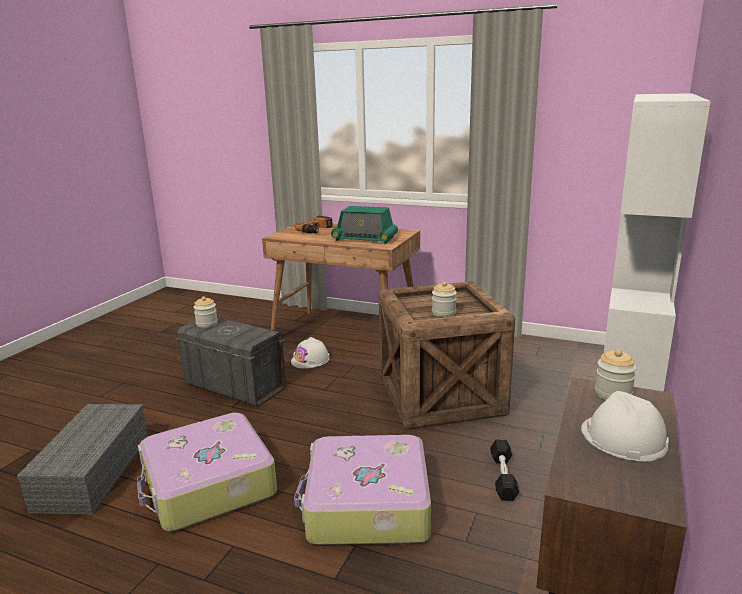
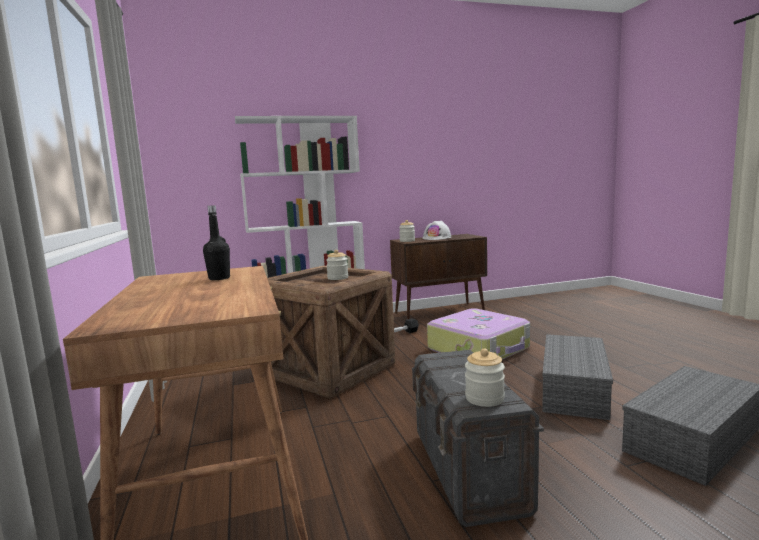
camera: 130 degrees left, 10 degrees down
suitcase [137,413,277,531] -> grey storage box [542,334,613,420]
white hard hat [291,337,330,368] -> none
power drill [295,216,333,233] -> none
radio [331,206,398,244] -> black bottle [203,205,230,280]

